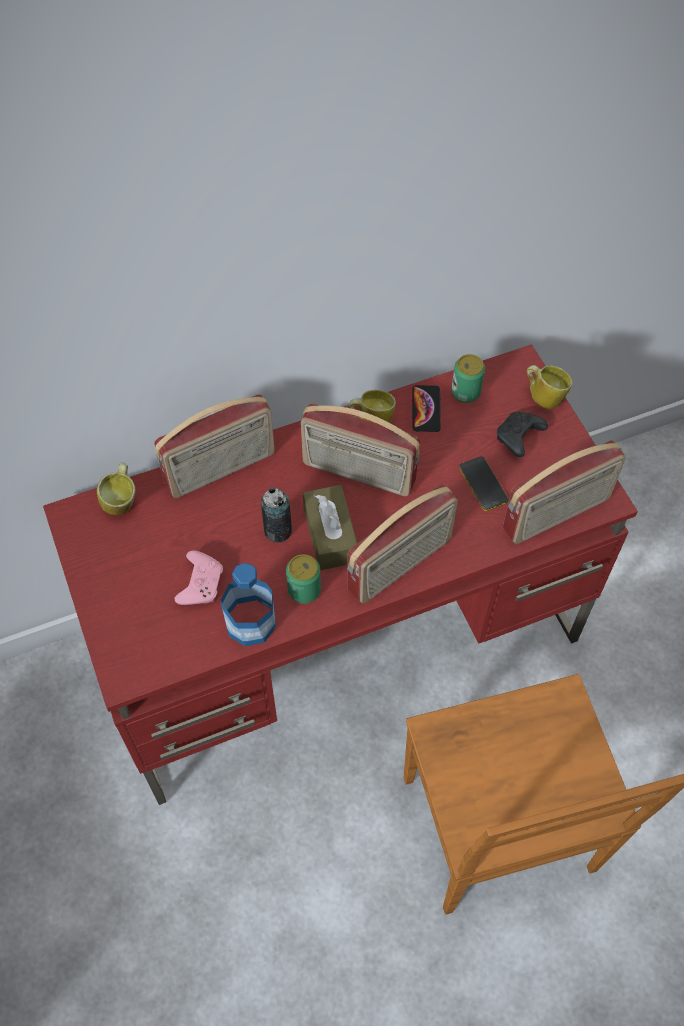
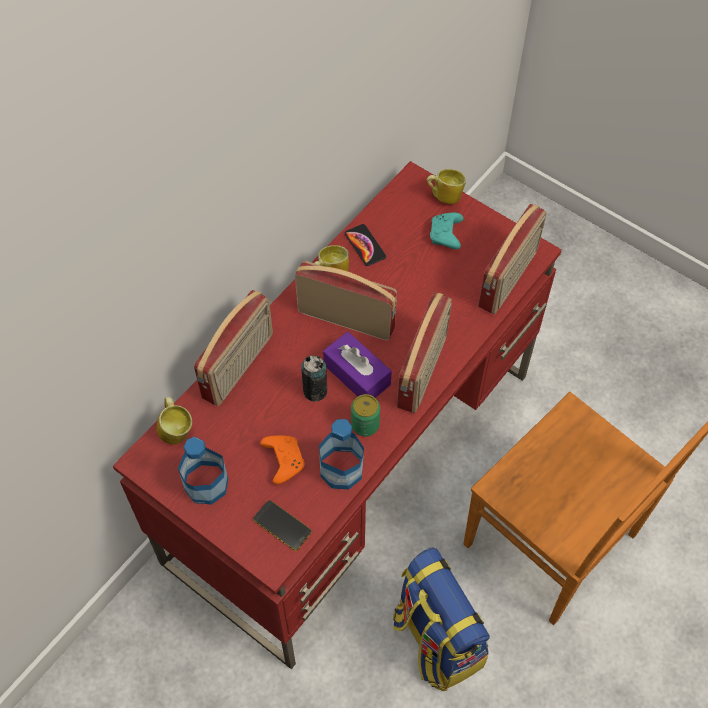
camera: 30 degrees left, 0 degrees up
pink game controller [175,550,223,605] -> orange game controller [260,435,304,485]
radio [301,404,420,496] -> radio turned 150 degrees counterclockwise [295,261,397,340]
brown tissue box [303,485,357,570] -> purple tissue box [323,332,392,398]
can [451,354,485,403] -> none
phone [459,456,509,511] -> phone moved to [253,500,312,551]
black game controller [497,412,548,457] -> turquoise game controller [430,212,464,249]
none -> bottle [178,437,228,505]
none -> backpack [393,547,490,691]

